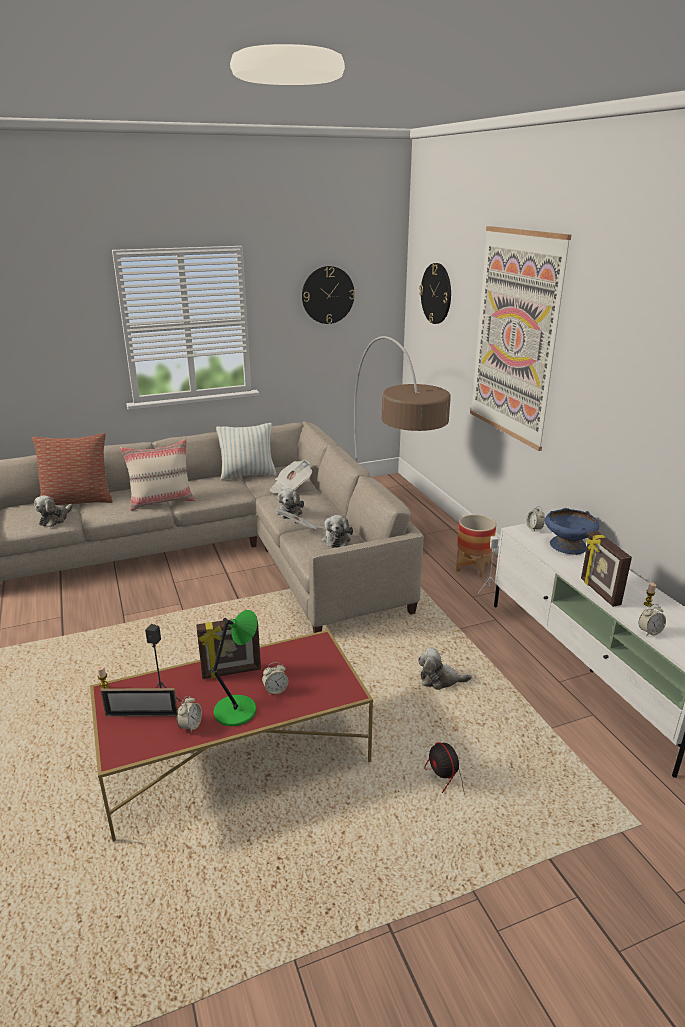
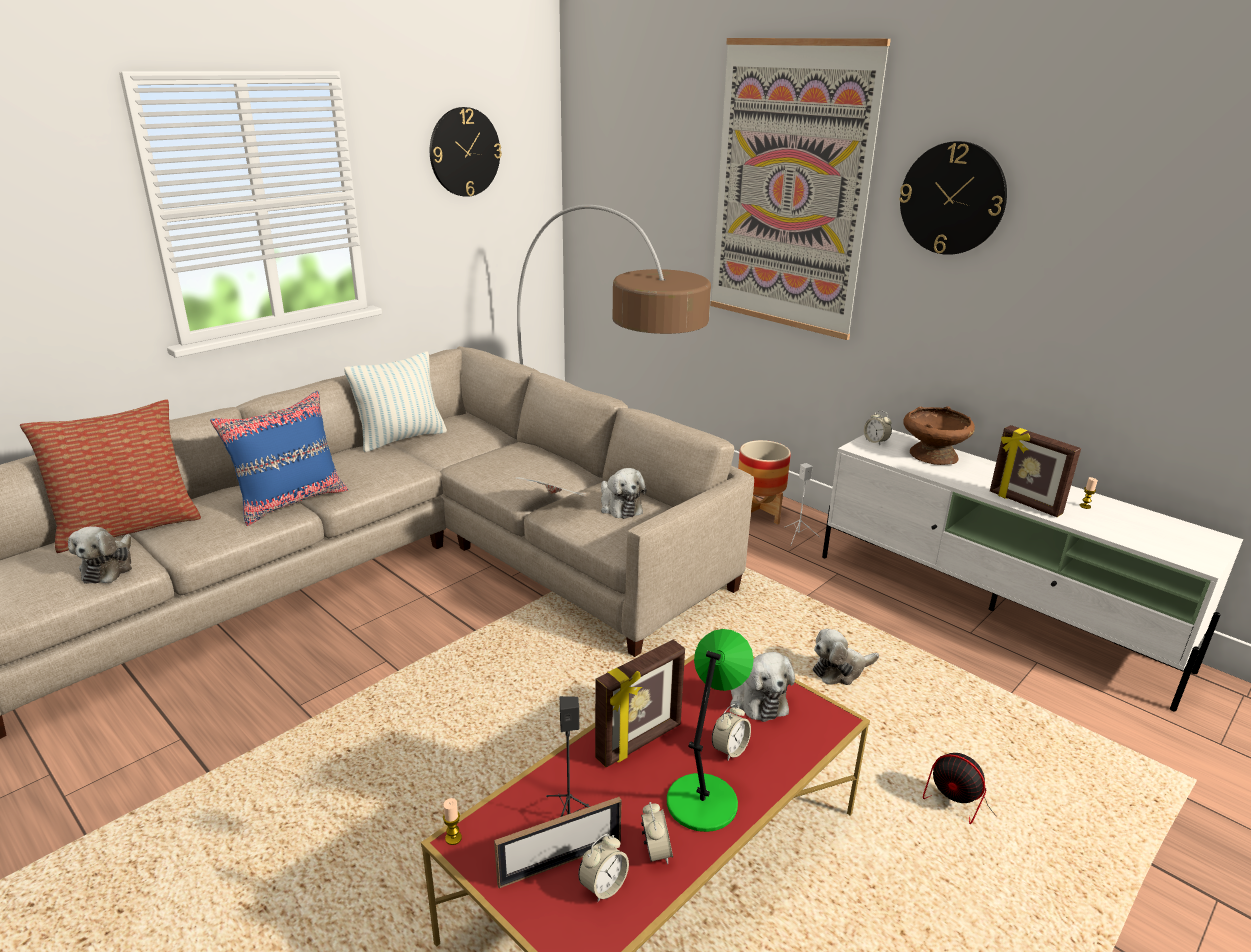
camera: 25 degrees left, 0 degrees up
beige pillow [120,439,195,511] -> blue pillow [210,391,348,526]
newspaper [269,460,312,493] -> none
plush toy [277,489,304,519] -> plush toy moved to [730,652,795,722]
wall clock [419,263,451,324] -> wall clock moved to [899,141,1007,255]
blue bowl [545,508,599,555] -> brown bowl [903,406,975,465]
alarm clock [638,604,666,636] -> alarm clock moved to [578,834,629,902]

